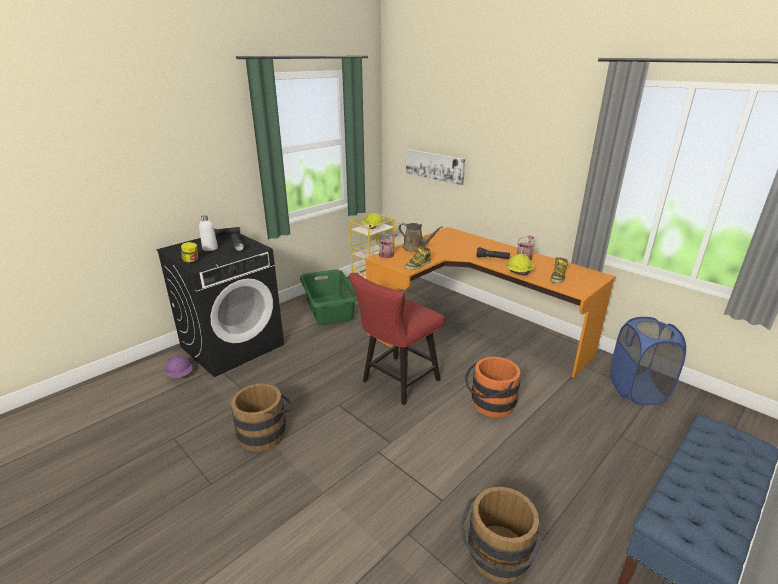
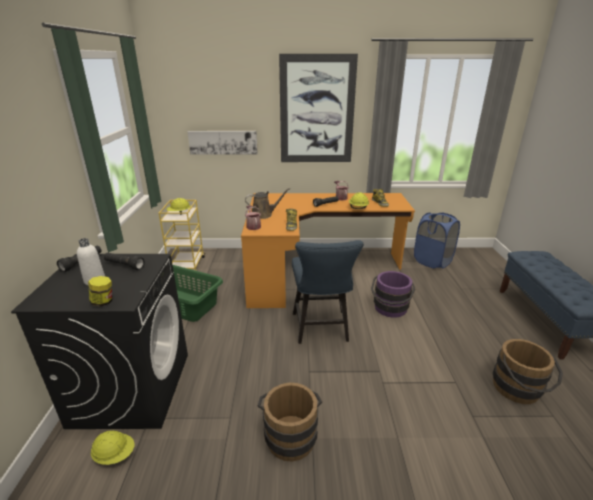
camera: 45 degrees left, 0 degrees up
purple hard hat [165,355,192,378] -> yellow hard hat [91,431,134,465]
red chair [349,273,445,405] -> blue chair [292,240,364,344]
orange bucket [465,357,521,418] -> purple bucket [371,271,415,317]
none -> picture [279,54,358,162]

